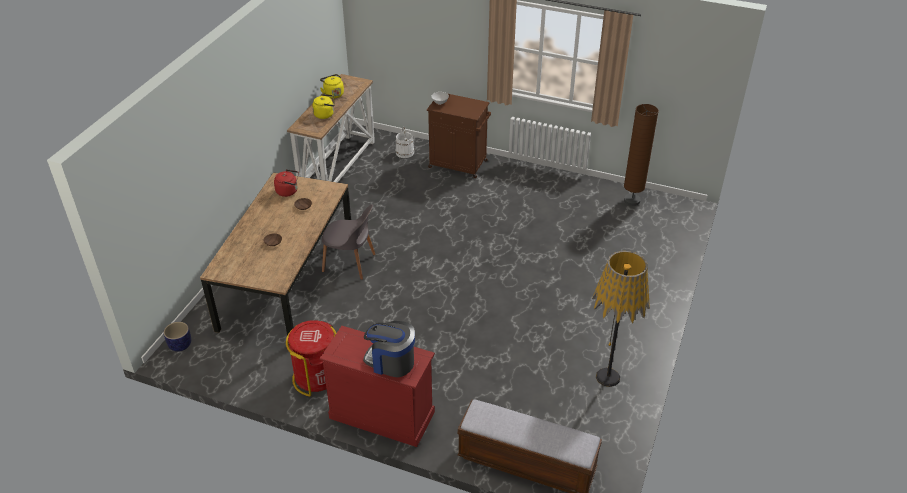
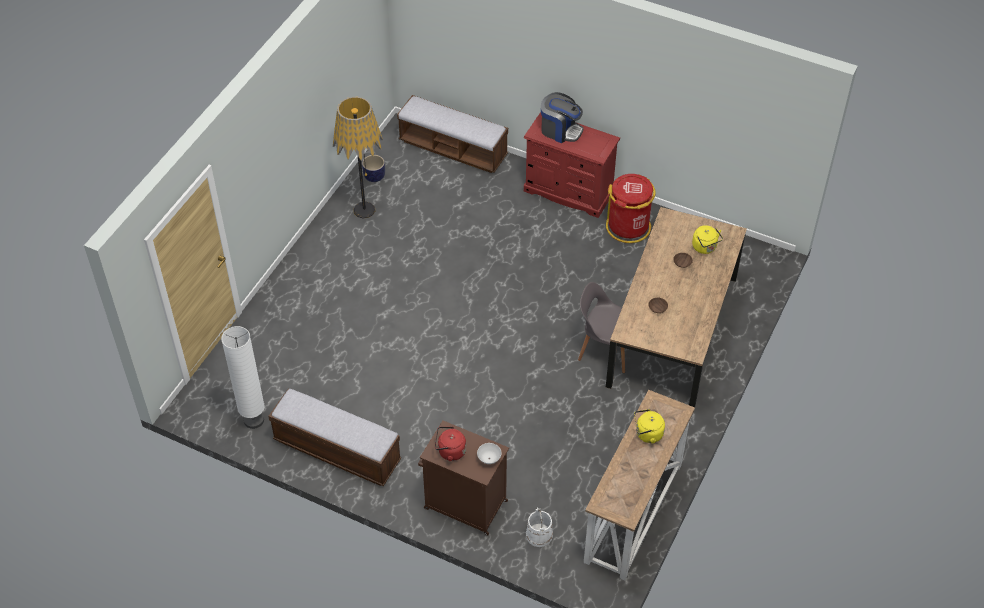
camera: 175 degrees left, 10 degrees up
planter [163,322,191,352] -> planter moved to [362,155,385,182]
red kettle [274,169,299,197] -> red kettle moved to [435,427,466,461]
yellow kettle [320,74,344,98] -> yellow kettle moved to [692,225,723,254]
brown floor lamp [624,104,659,206] -> white floor lamp [221,326,265,429]
none -> bench [268,389,401,486]

